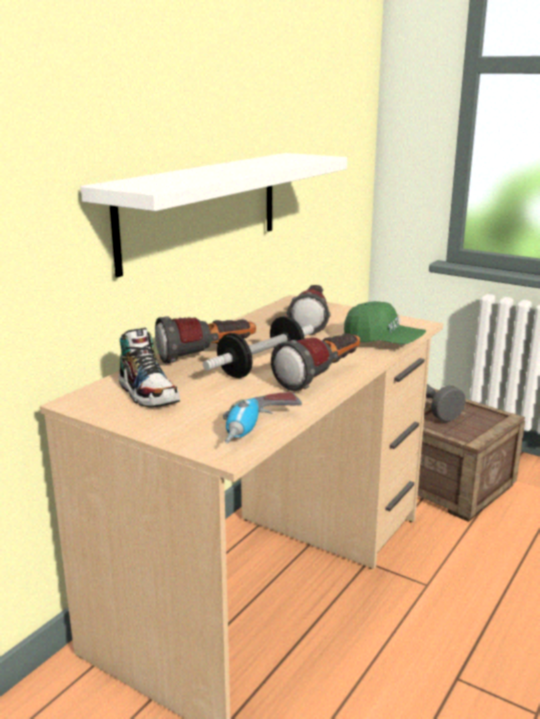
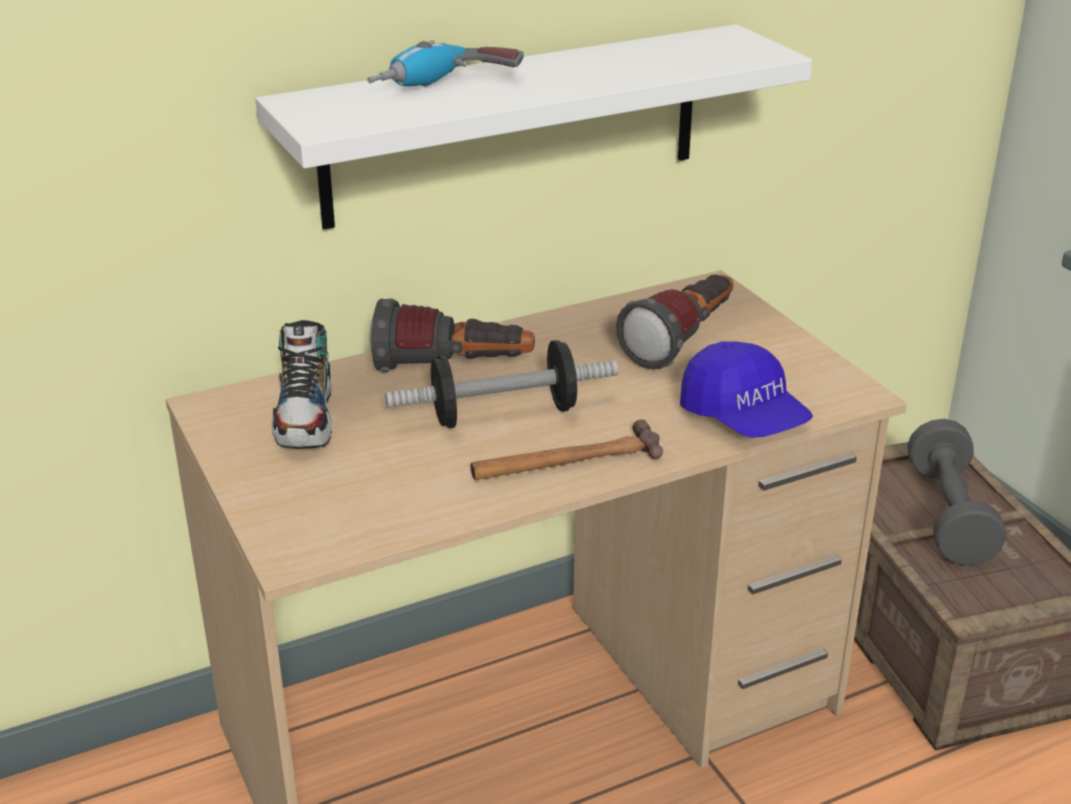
camera: 30 degrees right, 10 degrees up
power drill [223,392,302,444] -> power drill moved to [367,40,524,87]
flashlight [271,333,360,391] -> hammer [471,419,663,480]
green cap [344,301,426,344] -> blue cap [680,341,813,438]

